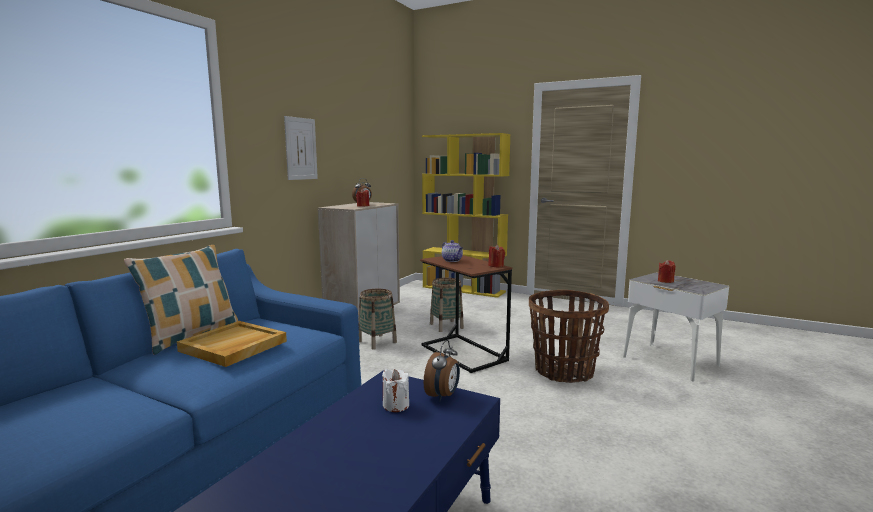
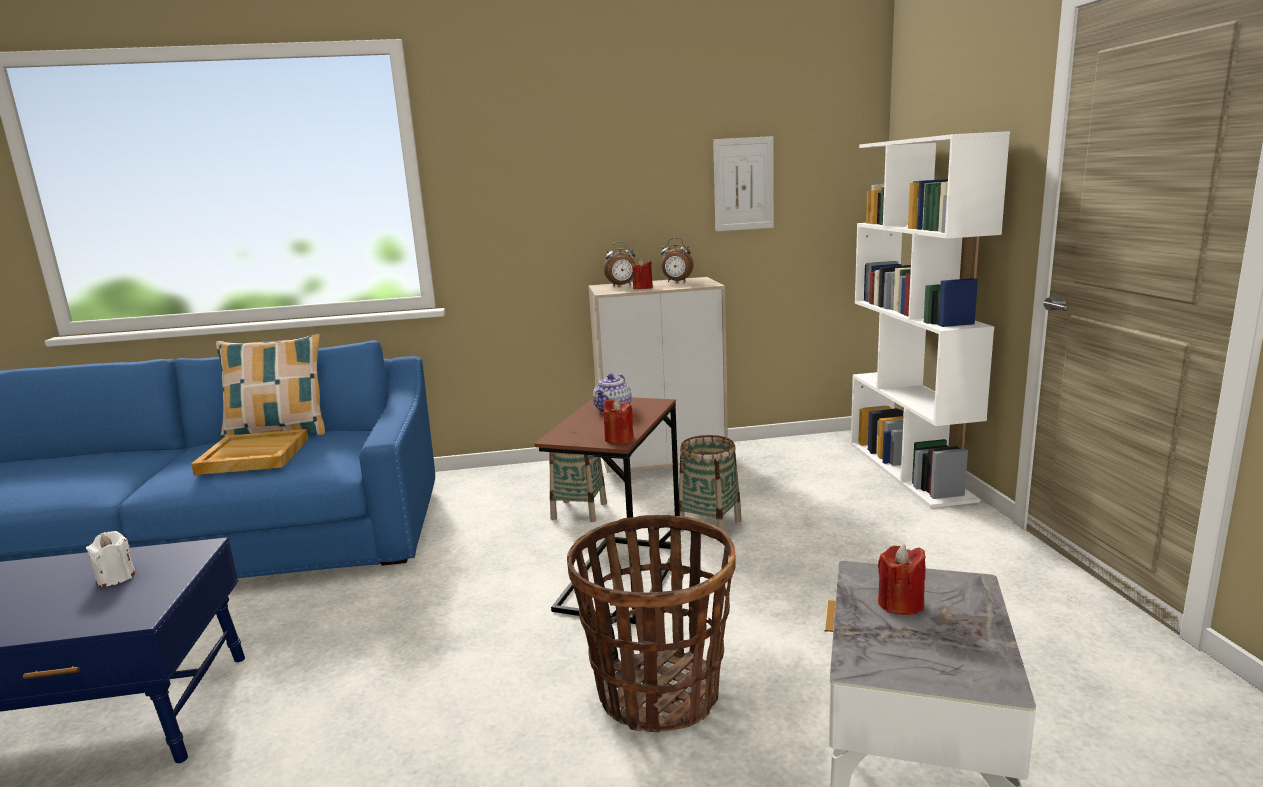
camera: 55 degrees right, 5 degrees up
picture [284,116,318,180] -> picture moved to [713,136,774,232]
yellow bookcase [422,133,511,298] -> white bookcase [851,131,1010,508]
alarm clock [424,340,460,401] -> alarm clock moved to [604,241,635,286]

